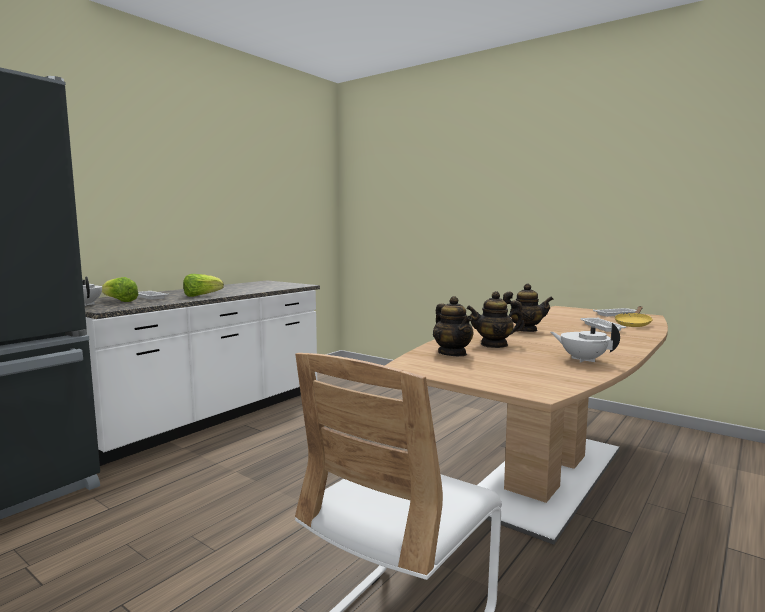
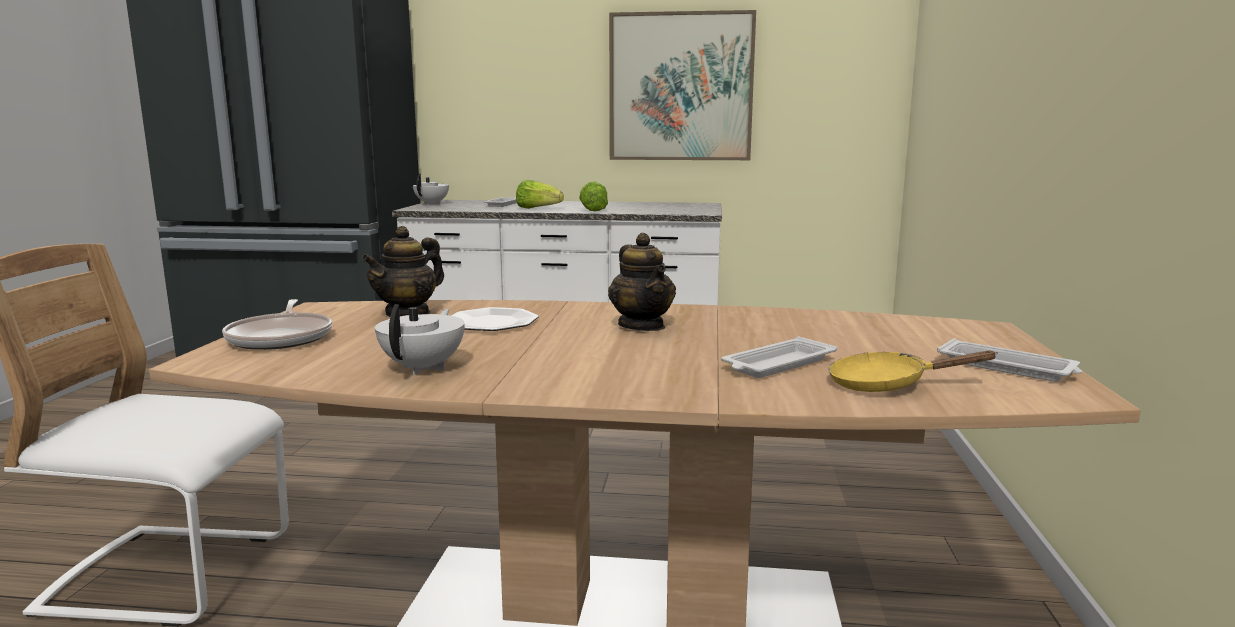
camera: 60 degrees right, 5 degrees up
lettuce [102,277,139,302] -> lettuce moved to [579,182,608,211]
teapot [466,291,525,348] -> plate [451,307,539,331]
none -> frying pan [222,299,332,350]
none -> picture [609,10,756,160]

